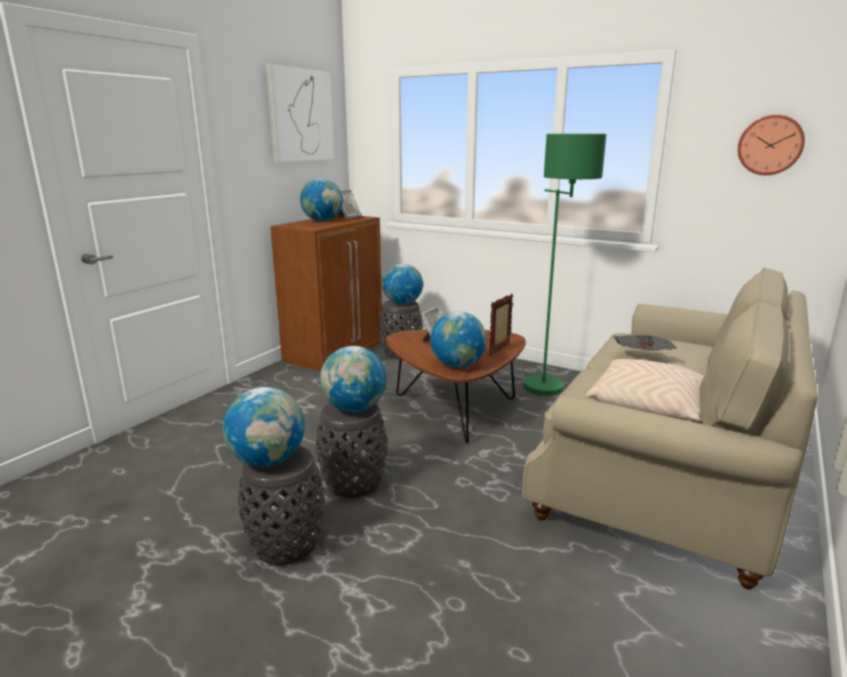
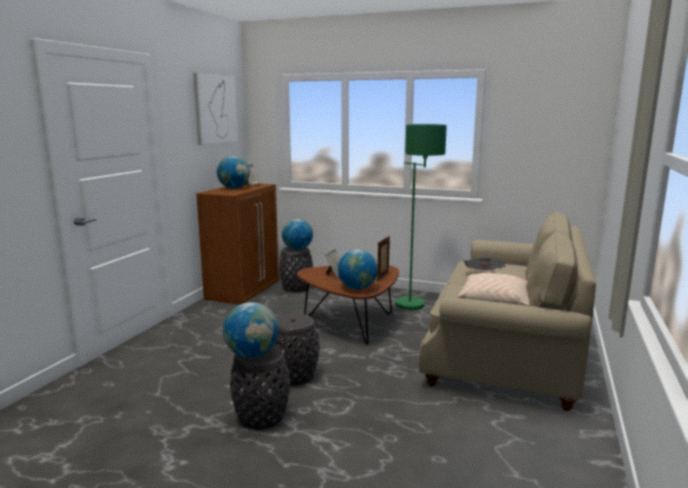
camera: 10 degrees left, 5 degrees down
globe [320,346,386,412] -> none
wall clock [738,115,805,175] -> none

